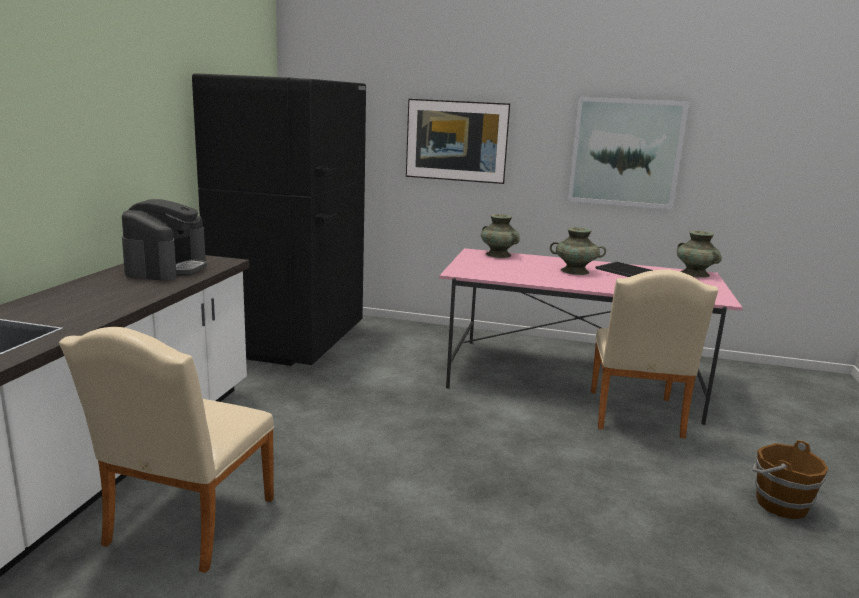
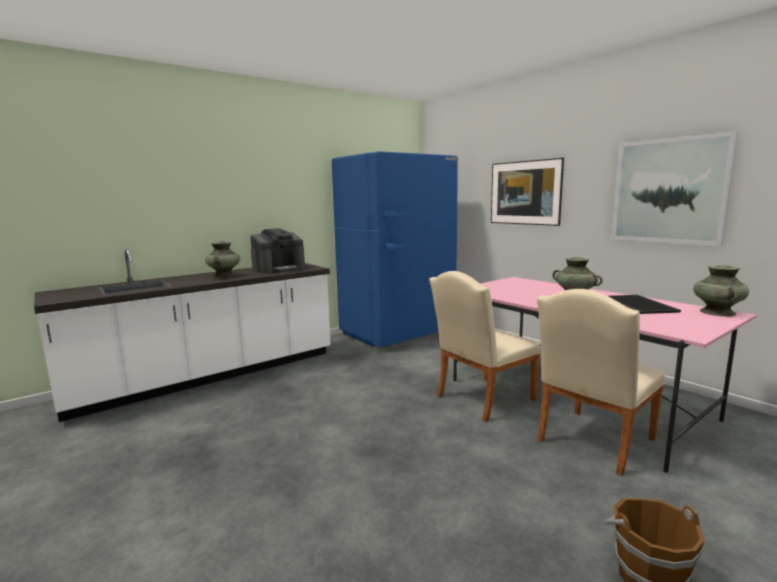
camera: 40 degrees right, 5 degrees down
beige chair [59,327,274,573] -> beige chair moved to [429,271,540,422]
black fridge [192,73,366,366] -> blue fridge [332,151,458,348]
turquoise vase [481,214,520,258] -> turquoise vase moved to [205,241,240,278]

